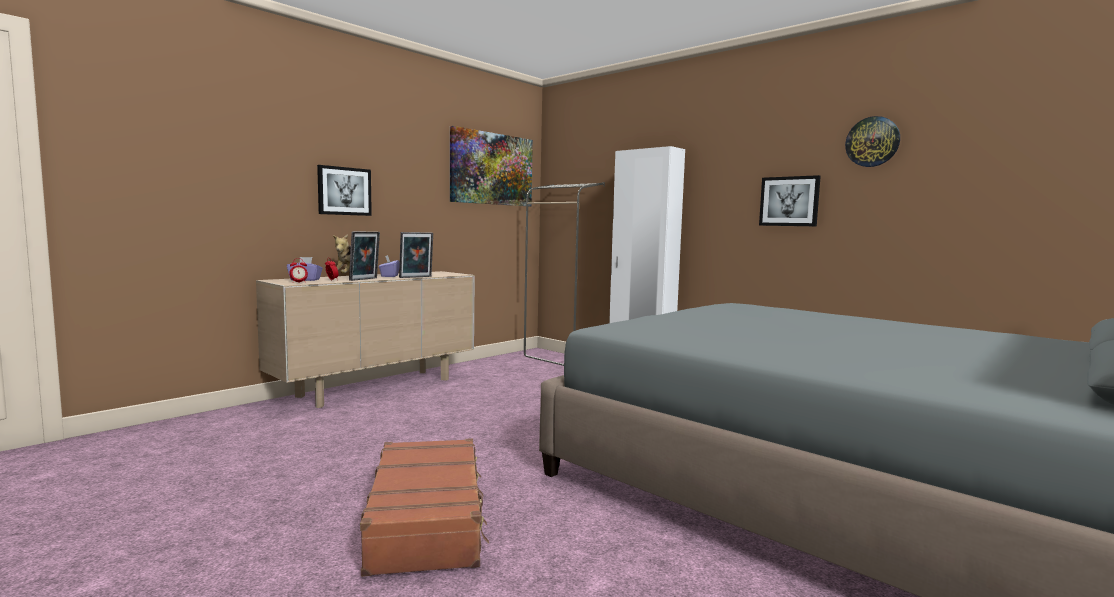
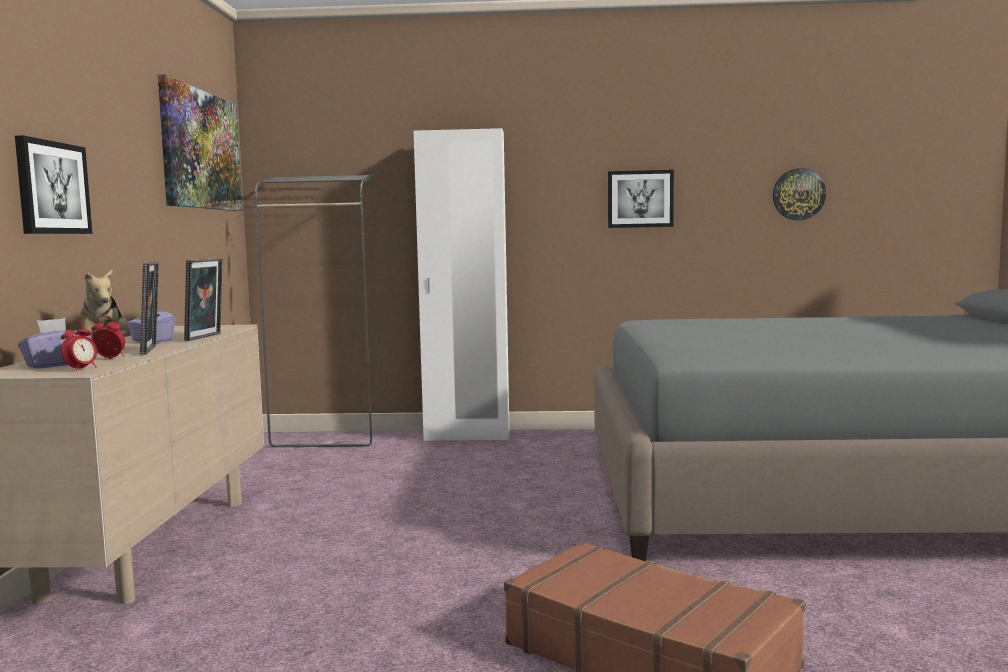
camera: 40 degrees left, 0 degrees up
wall clock [845,116,900,167] -> wall clock moved to [773,168,826,220]

